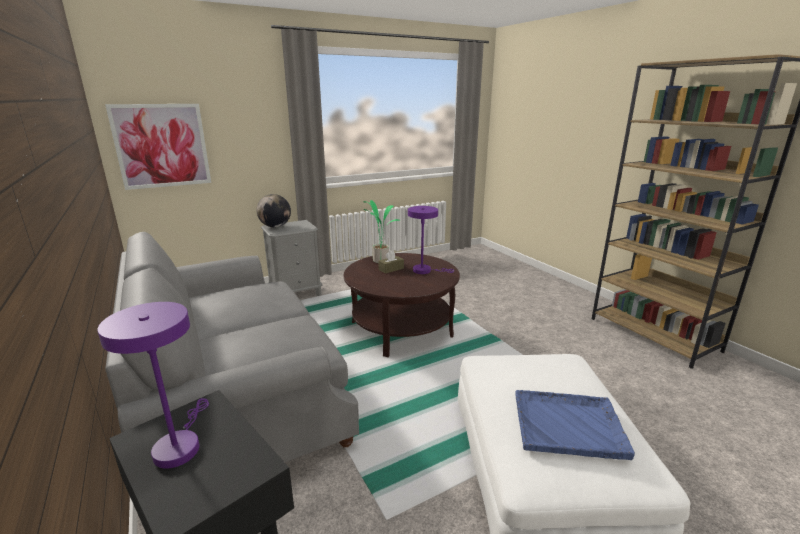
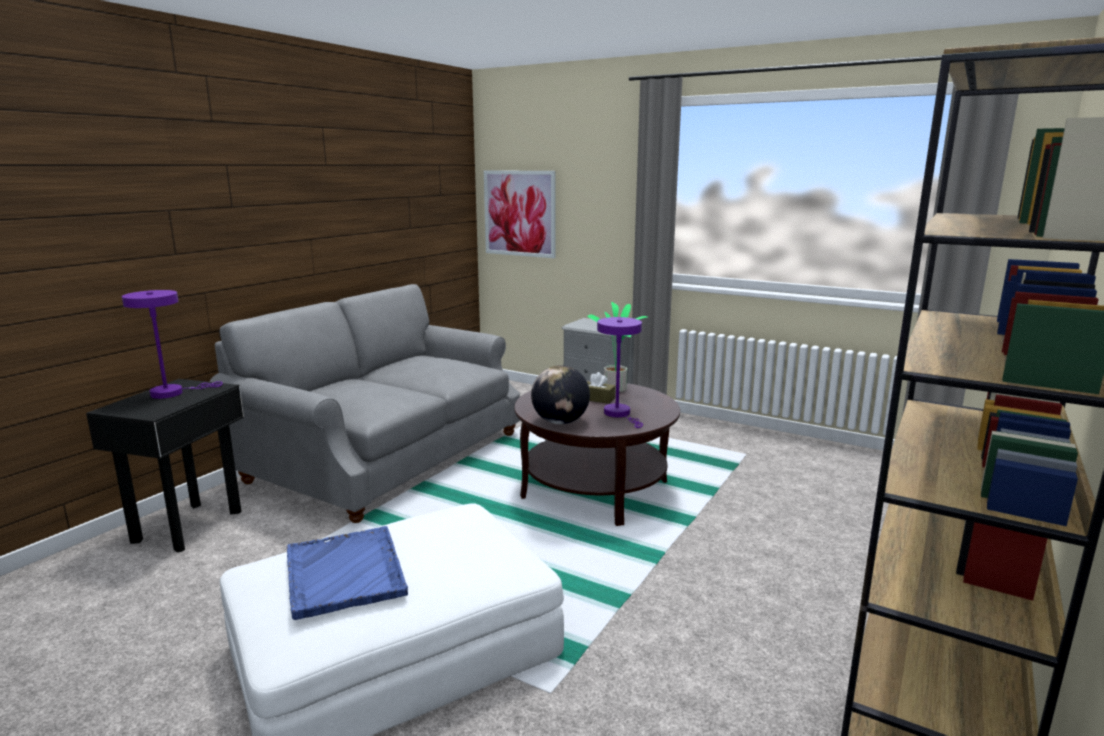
camera: 60 degrees right, 5 degrees down
globe [257,194,291,227] -> globe moved to [531,365,590,424]

